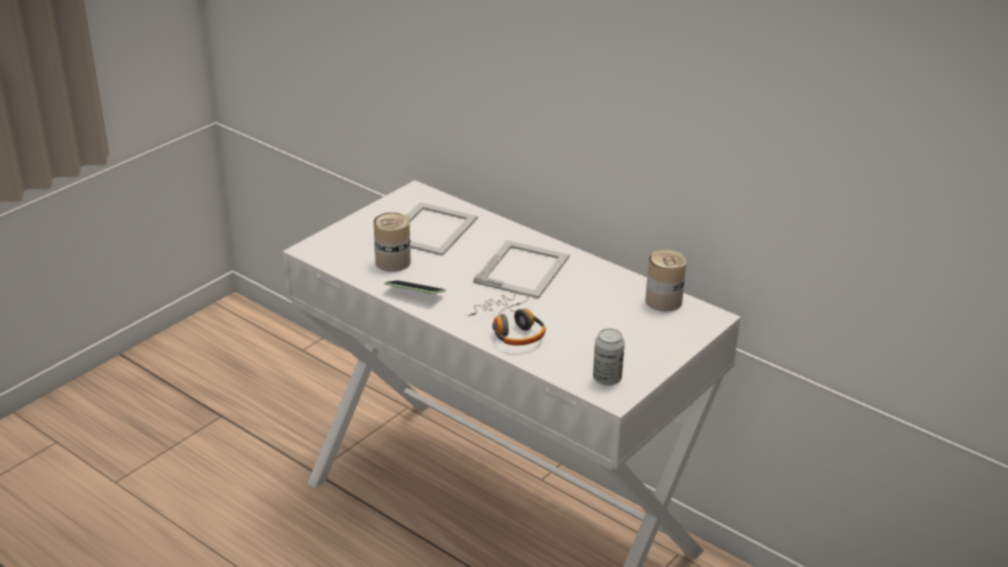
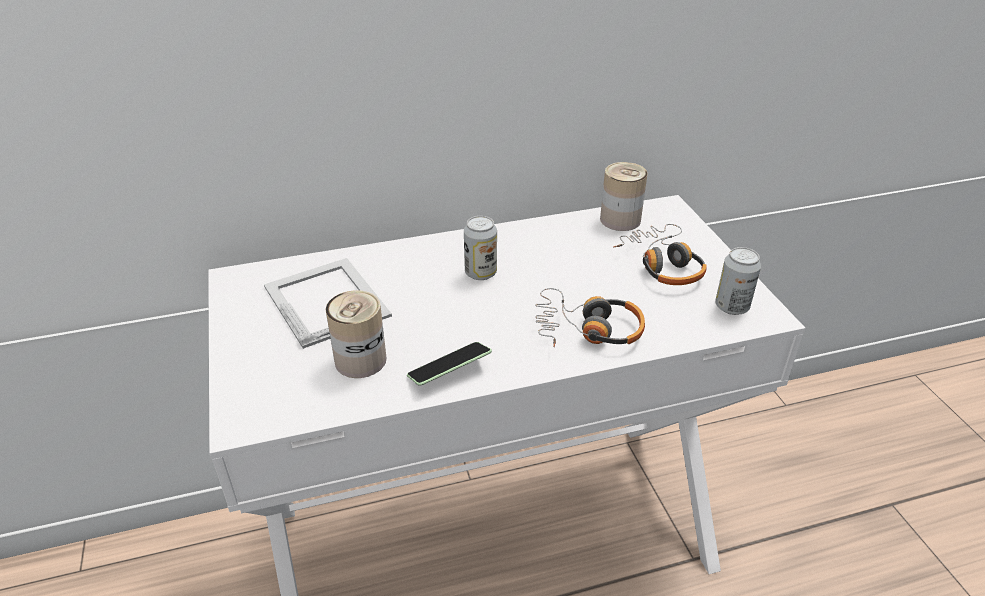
camera: 55 degrees left, 5 degrees up
picture frame [473,240,570,299] -> can [464,216,497,280]
none -> headphones [613,224,707,285]

